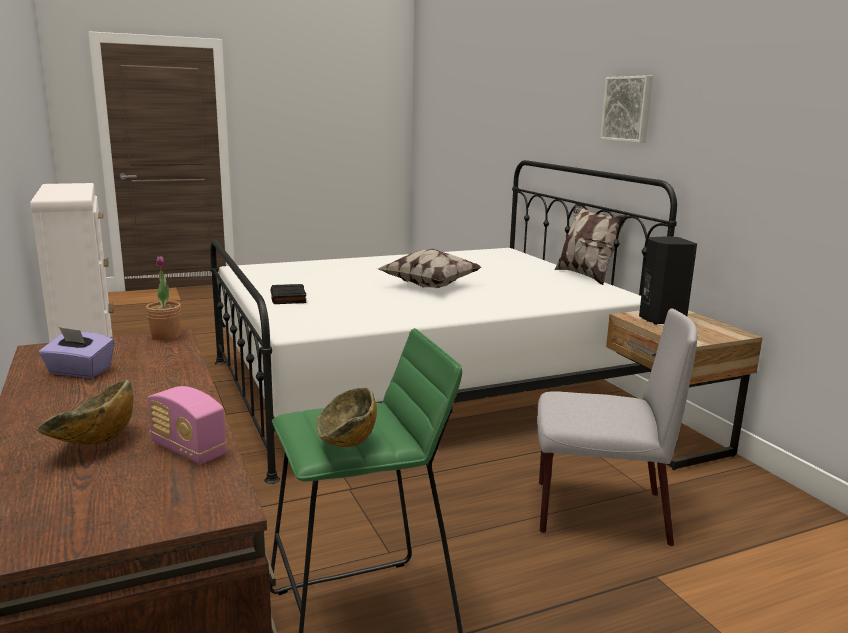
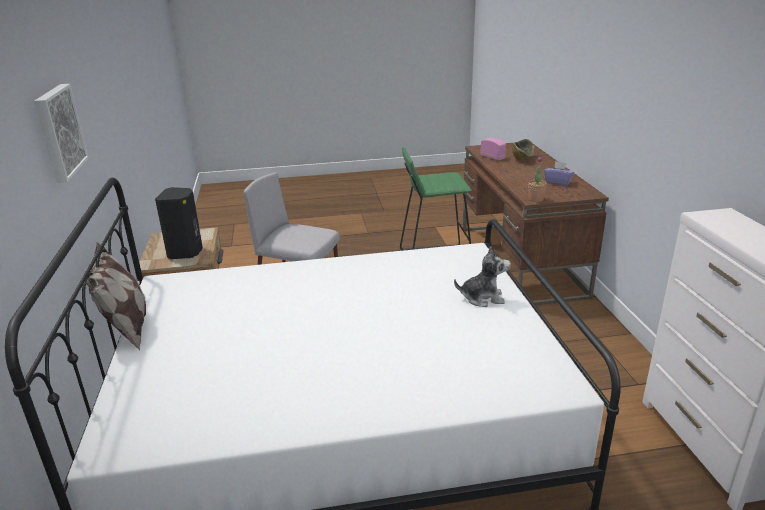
camera: 165 degrees left, 10 degrees up
black book [270,284,306,304] -> plush toy [454,247,511,307]
bowl [317,387,377,447] -> none
pillow [378,248,481,288] -> none

